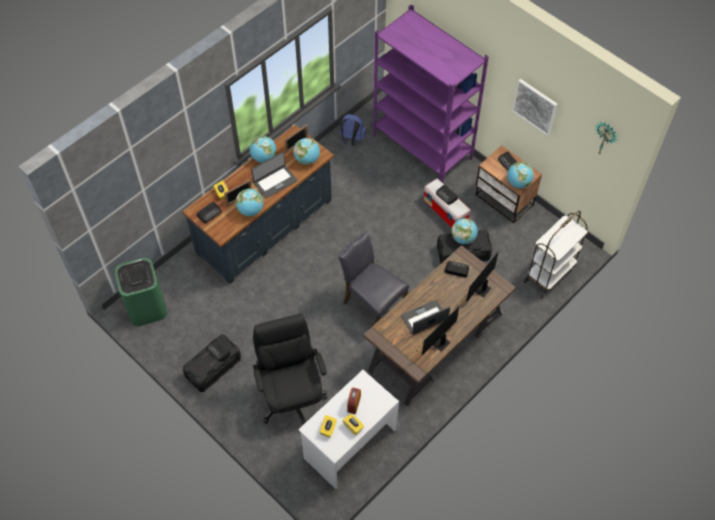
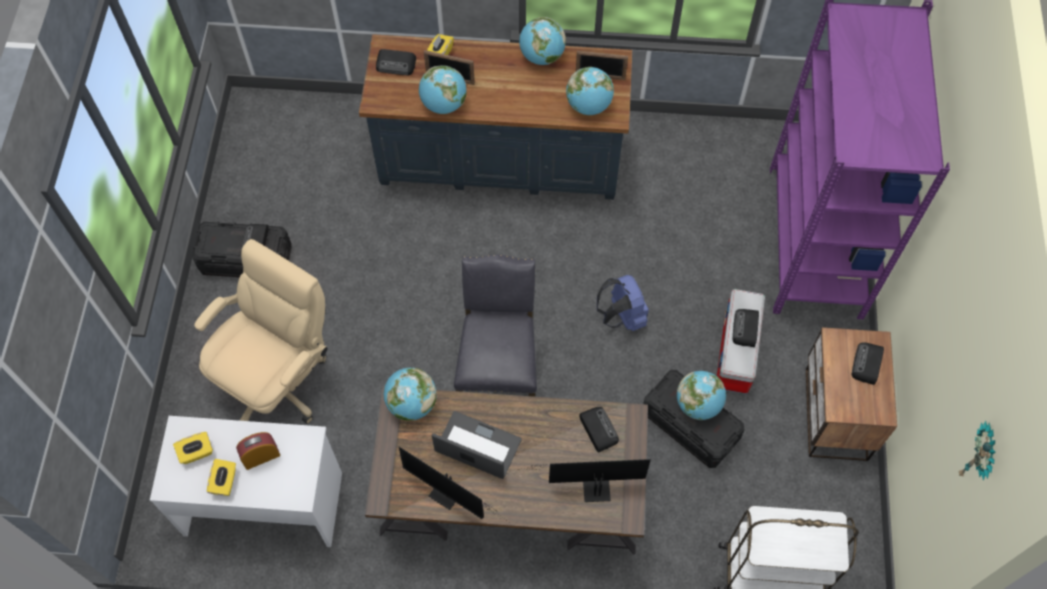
camera: 50 degrees right, 5 degrees up
green trash can [114,258,167,326] -> none
laptop [251,151,298,198] -> none
black office chair [253,314,327,425] -> beige office chair [194,239,328,424]
blue backpack [340,114,366,146] -> blue backpack moved to [597,275,649,331]
monitor [417,307,459,355] -> monitor turned 150 degrees counterclockwise [399,447,505,521]
globe [507,162,534,188] -> globe moved to [384,368,437,421]
picture [512,79,557,136] -> none

